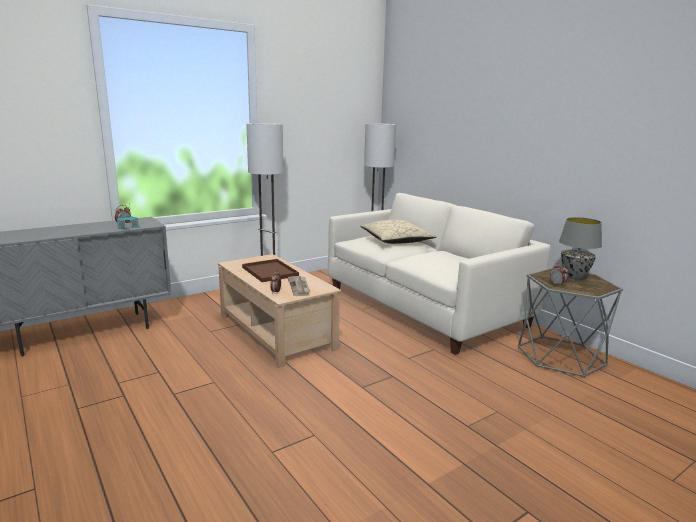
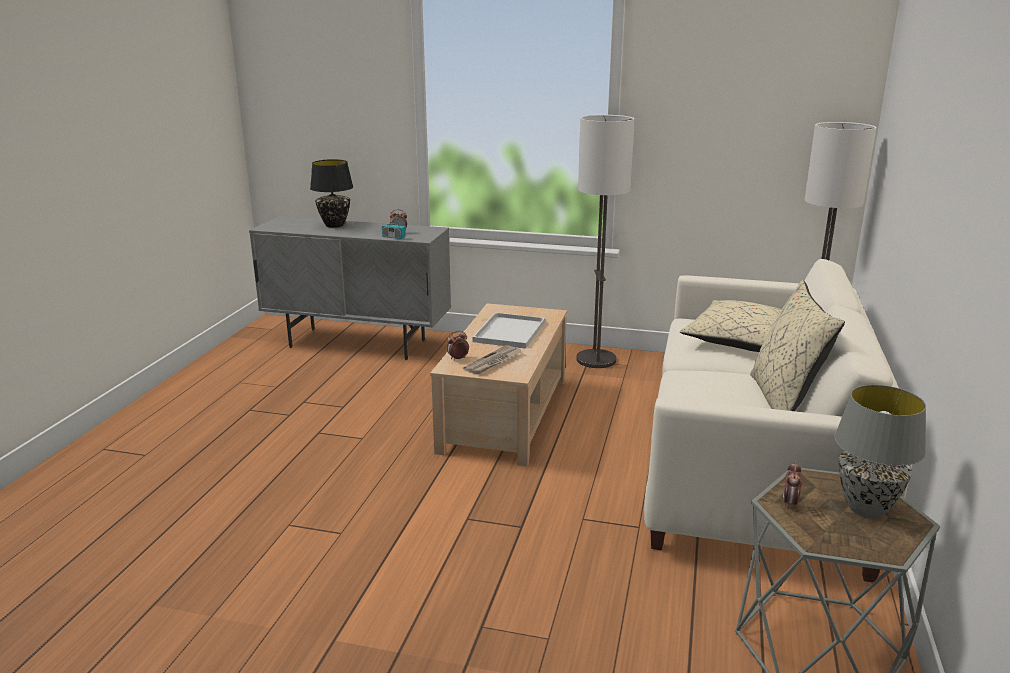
camera: 50 degrees right, 5 degrees up
brown tray [242,259,299,282] -> white tray [472,312,545,349]
none -> black table lamp [310,159,353,228]
none -> beige pillow [750,280,845,411]

